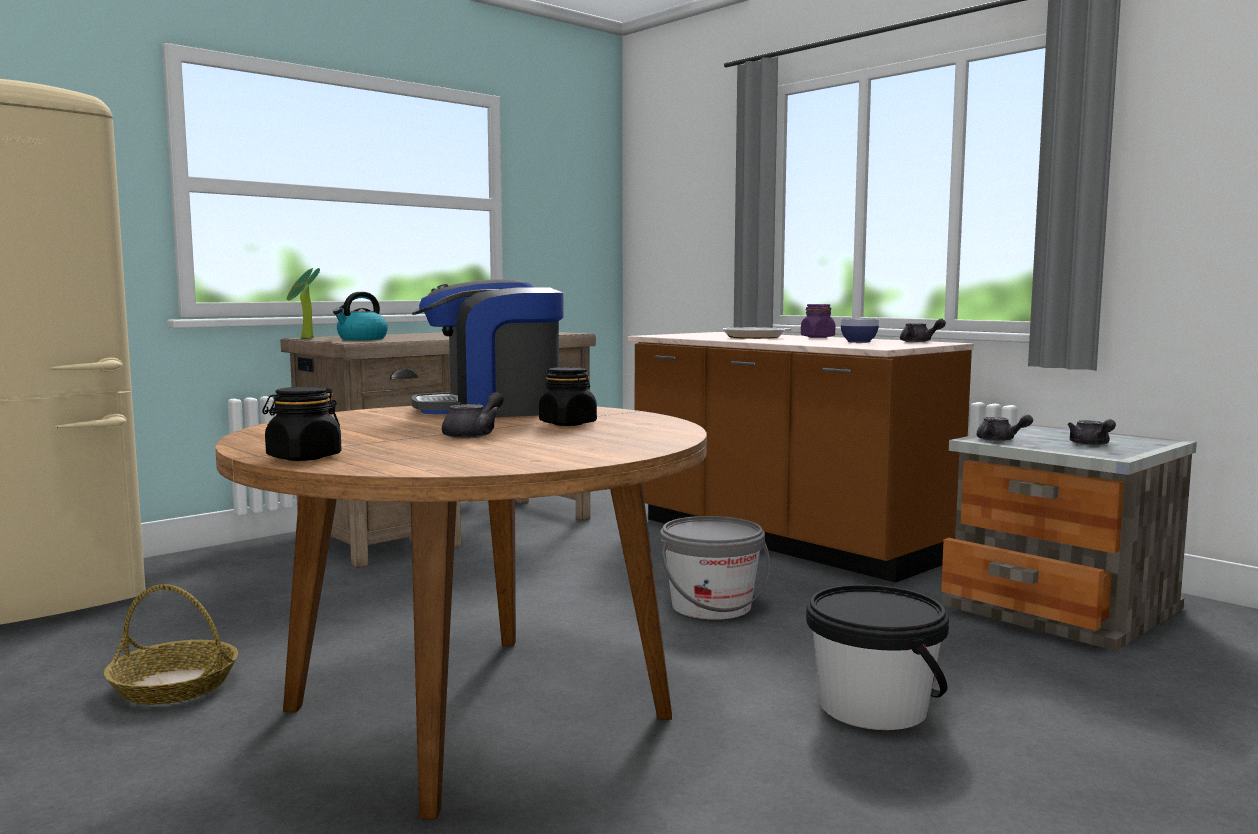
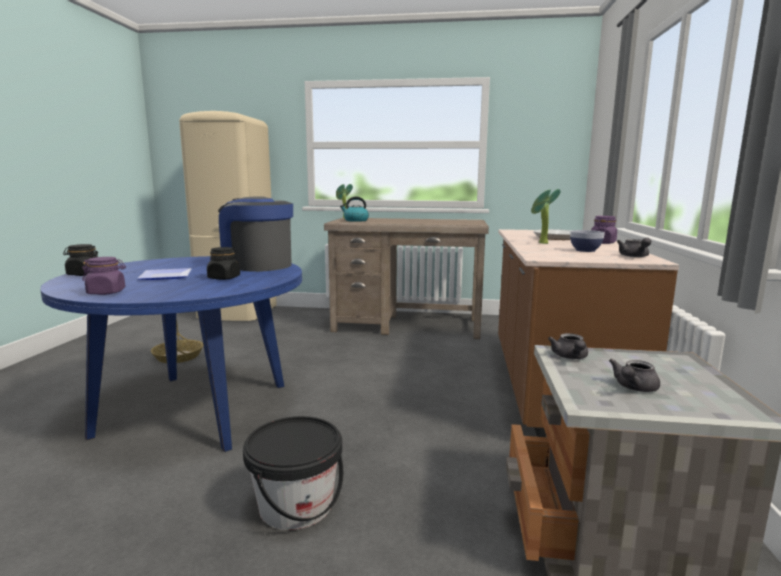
camera: 50 degrees right, 5 degrees up
brown dining table [215,406,707,820] -> blue dining table [40,256,302,452]
grey teapot [442,392,504,439] -> plate [137,268,192,280]
grey bucket [660,516,770,620] -> none
none -> purple jar [82,257,126,295]
none -> potted plant [531,189,561,244]

